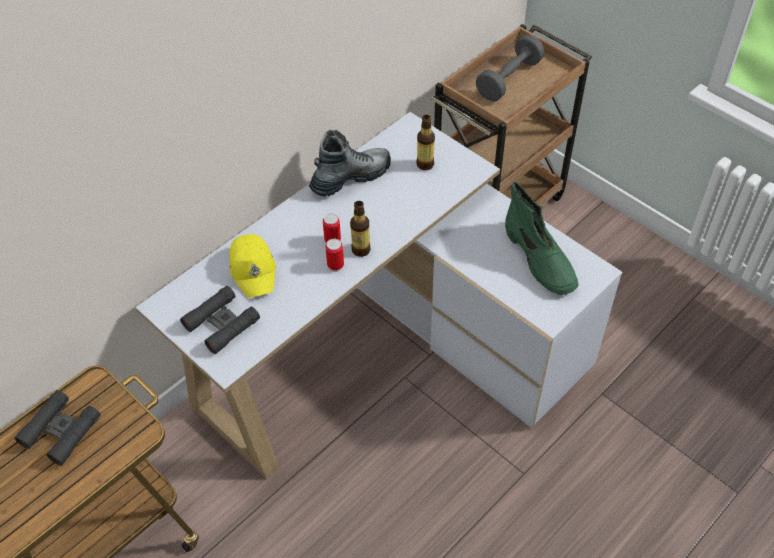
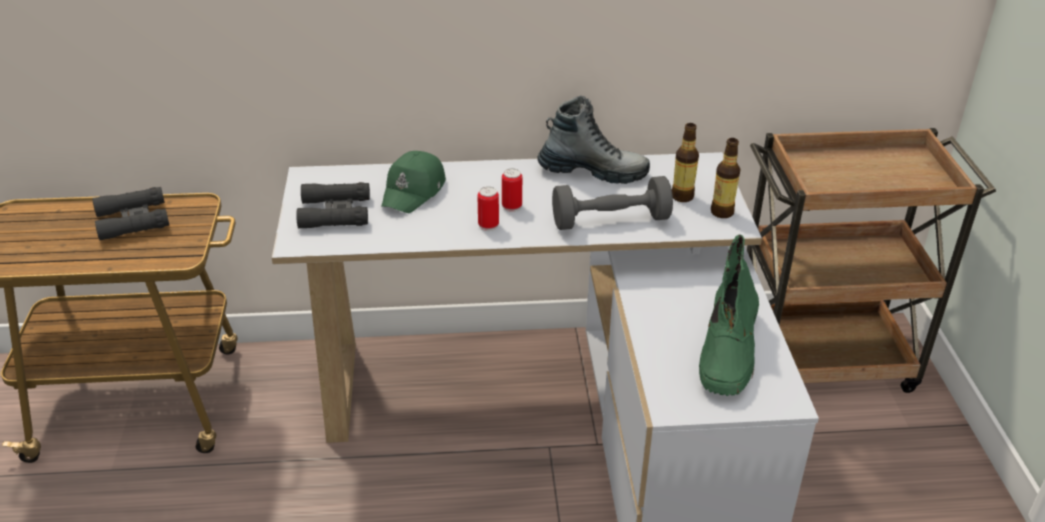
camera: 40 degrees right, 15 degrees down
yellow cap [229,234,276,297] -> green cap [382,151,446,213]
bottle [350,201,371,257] -> bottle moved to [711,138,740,218]
grey dumbbell [476,34,544,101] -> grey dumbbell moved to [552,176,673,230]

